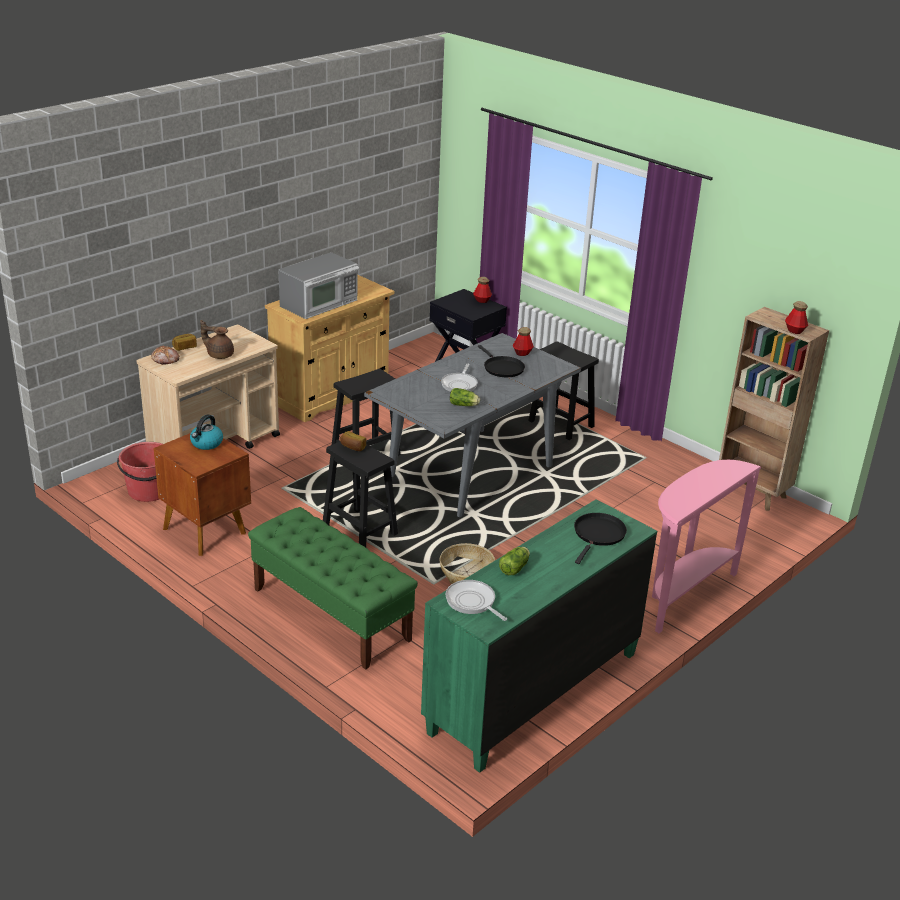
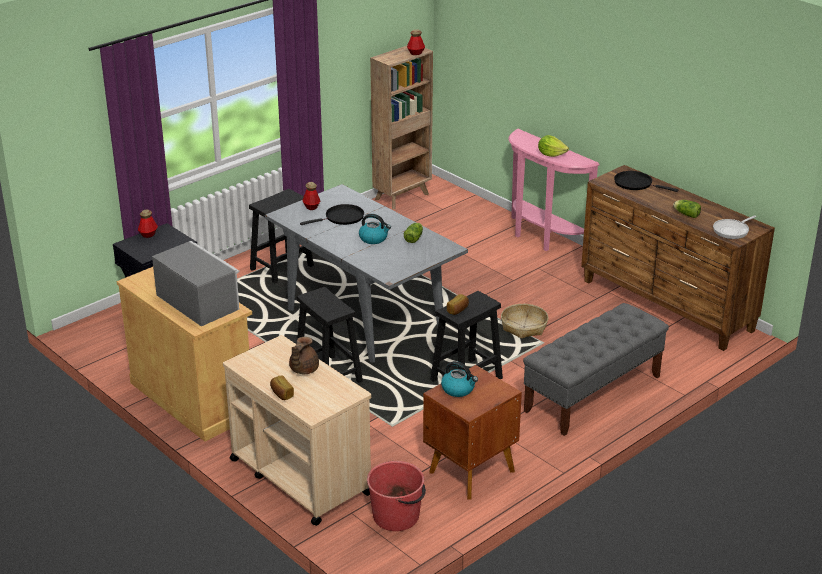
camera: 85 degrees left, 0 degrees up
bread [151,346,180,365] -> none
green bench [248,507,418,670] -> grey bench [523,303,669,436]
green dresser [421,499,657,773] -> brown dresser [581,165,775,351]
frying pan [441,364,478,392] -> kettle [359,214,391,244]
none -> lettuce [538,135,569,157]

